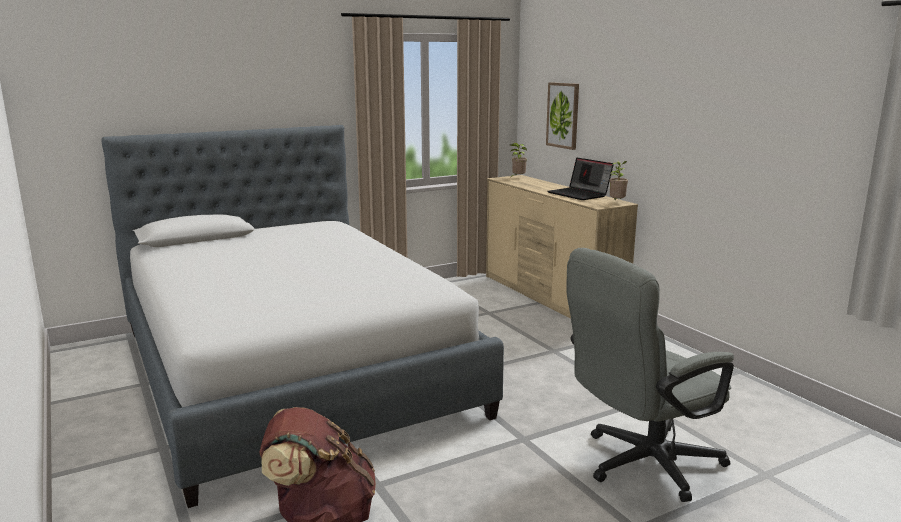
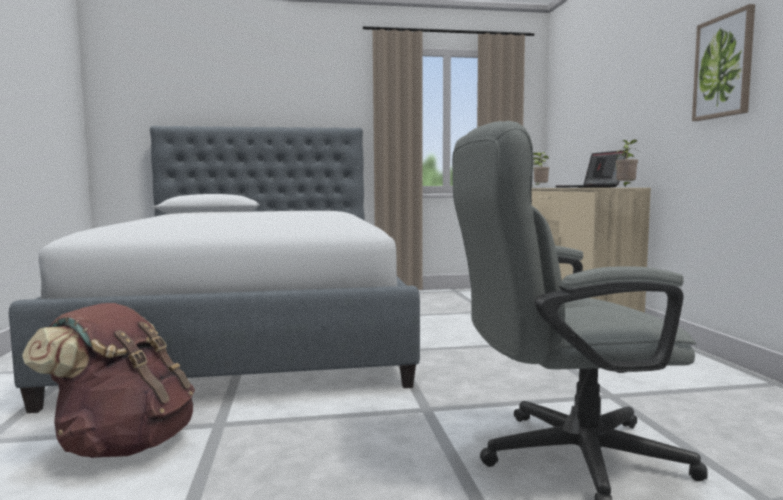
camera: 20 degrees right, 10 degrees down
picture [546,82,579,150] -> picture moved to [692,4,755,121]

